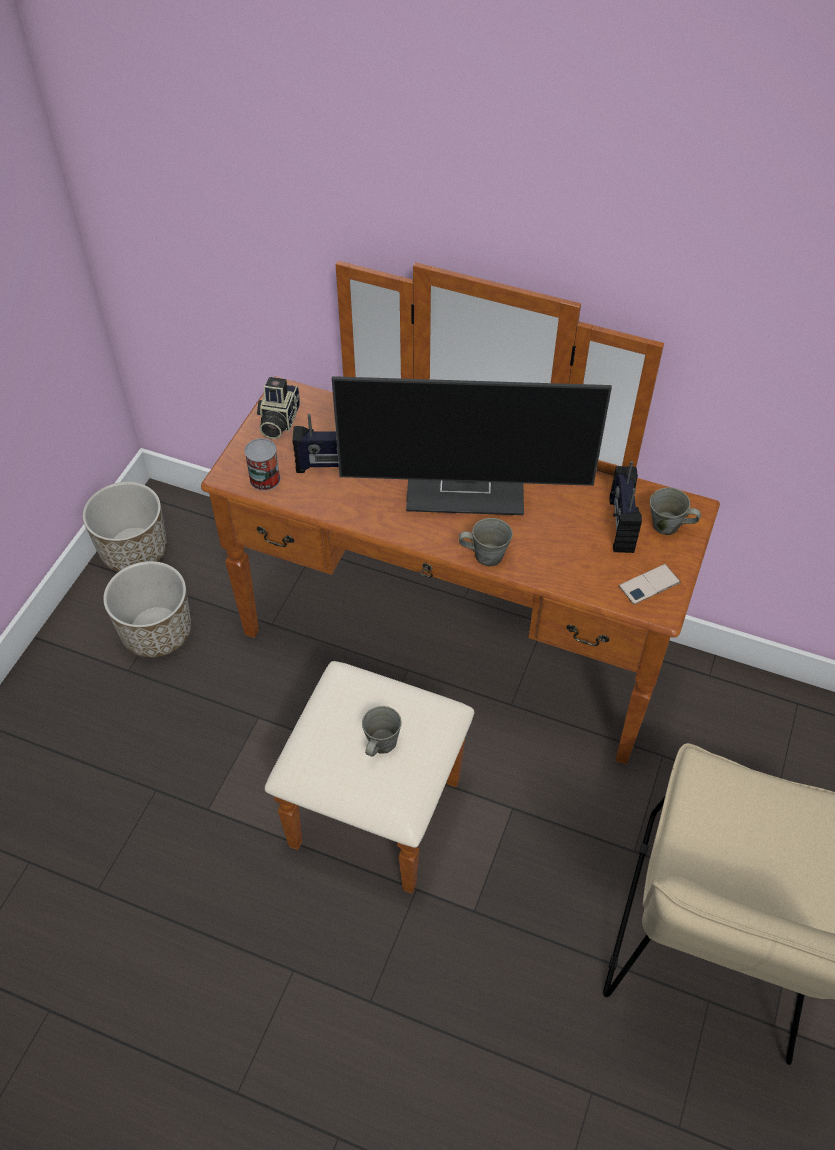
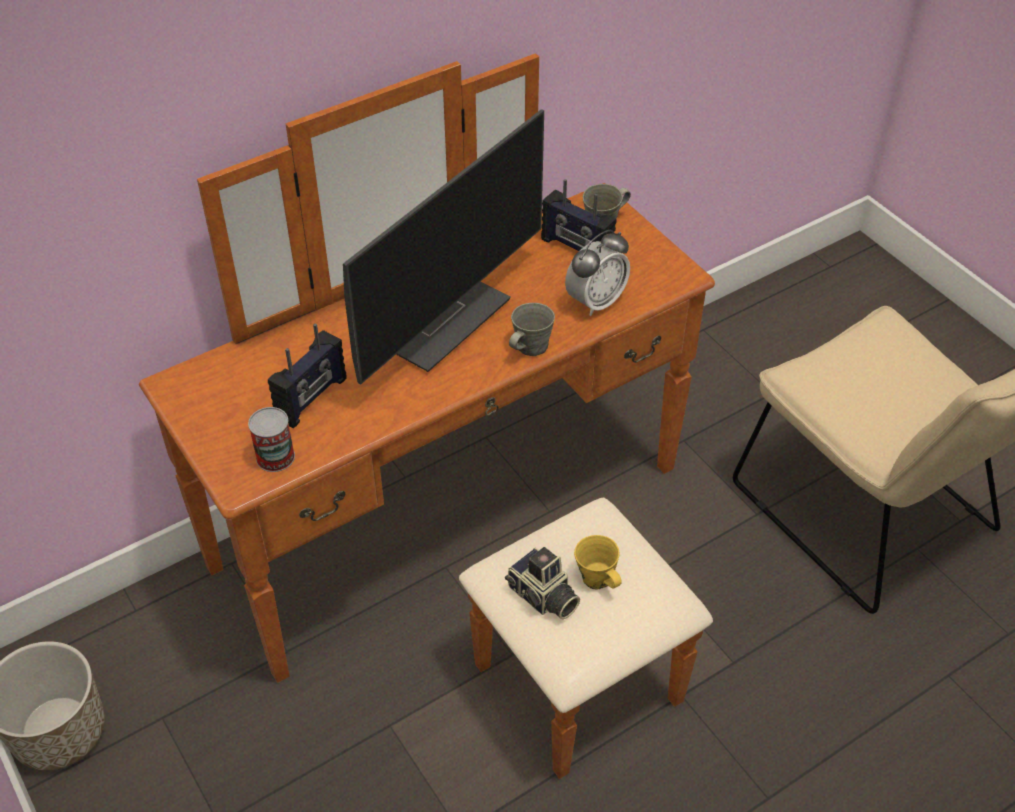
camera: 55 degrees left, 5 degrees down
planter [103,561,192,657] -> none
camera [257,377,300,439] -> camera moved to [505,547,580,619]
grey mug [362,706,402,757] -> yellow mug [574,535,622,589]
phone [619,564,681,605] -> none
none -> alarm clock [565,230,630,316]

